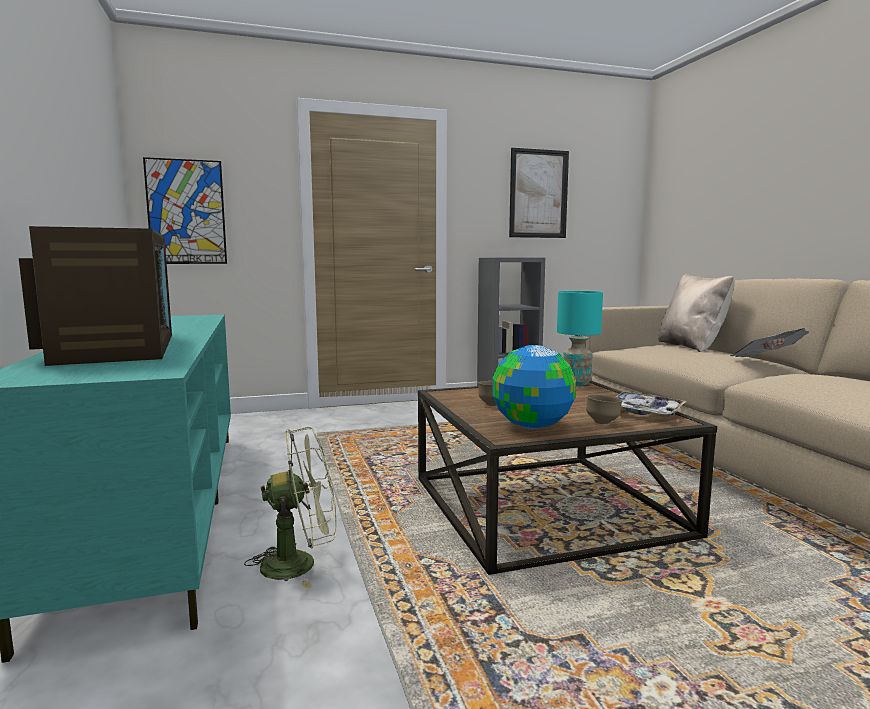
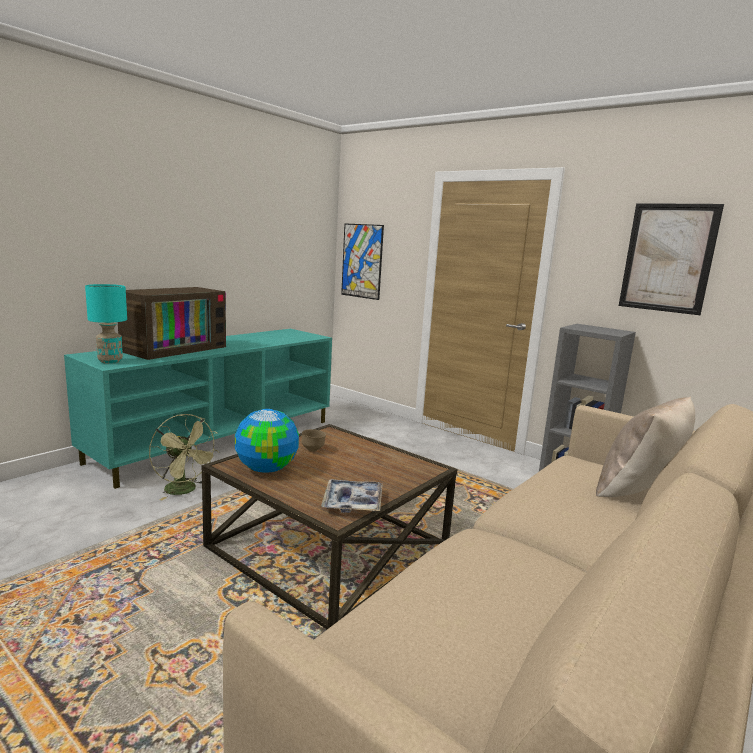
camera: 55 degrees right, 5 degrees up
turquoise table lamp [557,291,603,386] -> turquoise table lamp moved to [85,284,127,363]
brown bowl [586,394,622,424] -> none
newspaper [730,328,809,357] -> none

